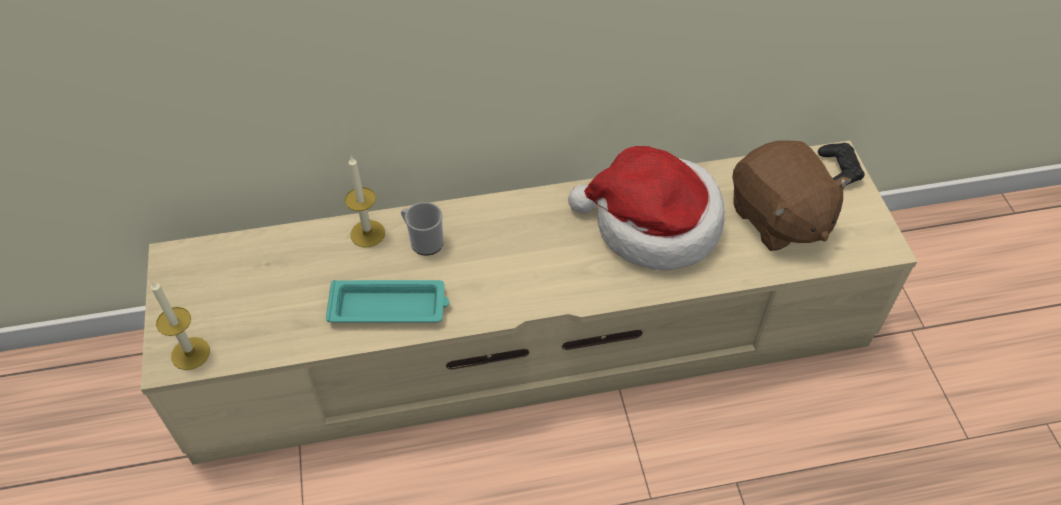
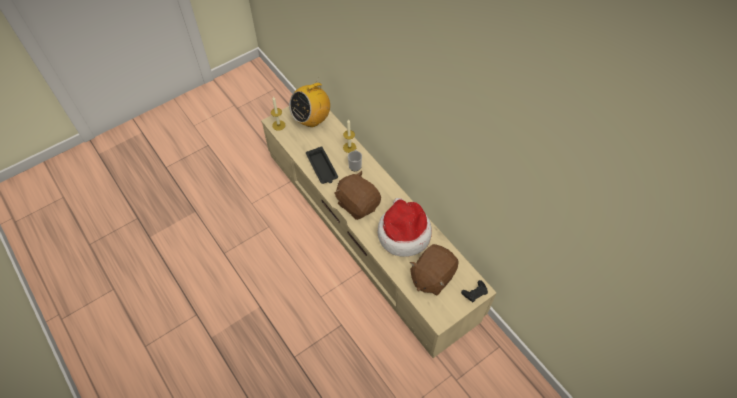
camera: 65 degrees right, 5 degrees up
turquoise tray [326,280,450,323] -> black tray [306,146,338,184]
none -> radio [289,77,330,127]
none -> brown plush toy [334,170,381,220]

